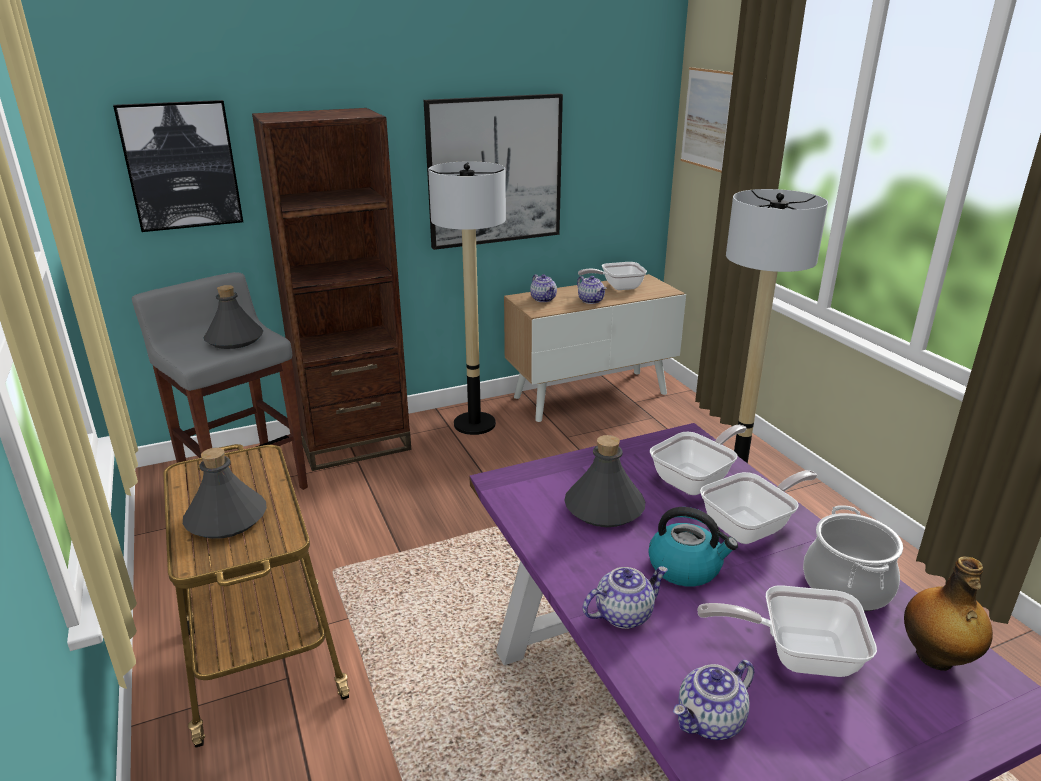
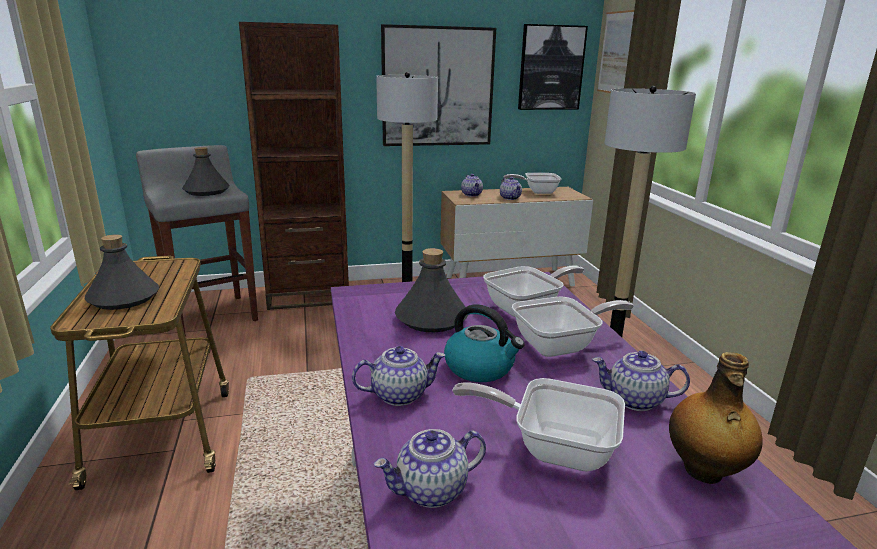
camera: 10 degrees right, 5 degrees down
picture [113,100,243,232] -> picture moved to [518,24,588,110]
cooking pot [803,505,903,611] -> teapot [592,351,690,411]

